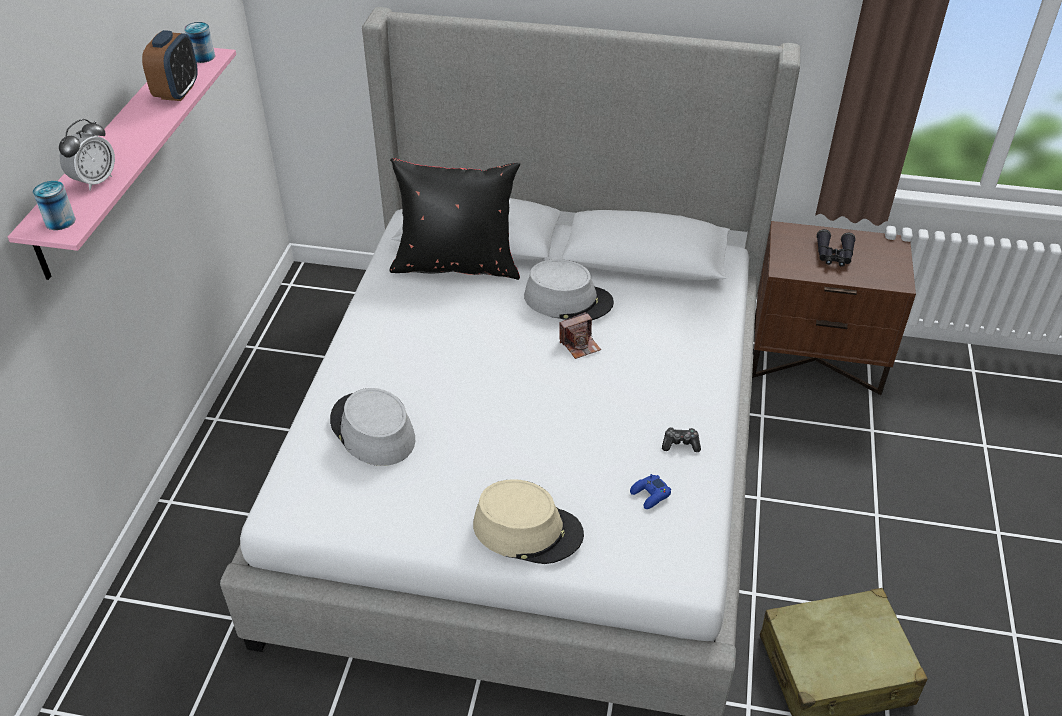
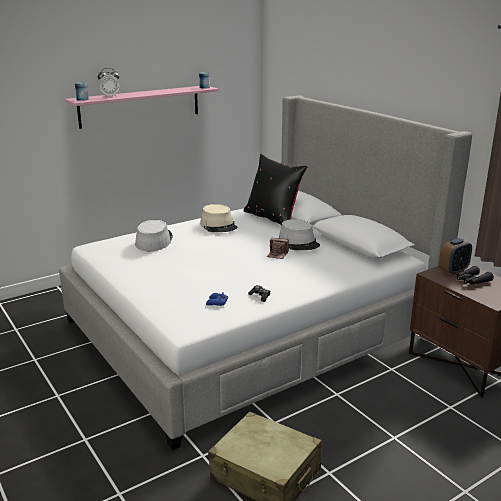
camera: 45 degrees right, 20 degrees down
alarm clock [142,30,198,101] -> alarm clock moved to [439,238,472,275]
beige hat [473,479,584,564] -> beige hat moved to [200,204,237,232]

